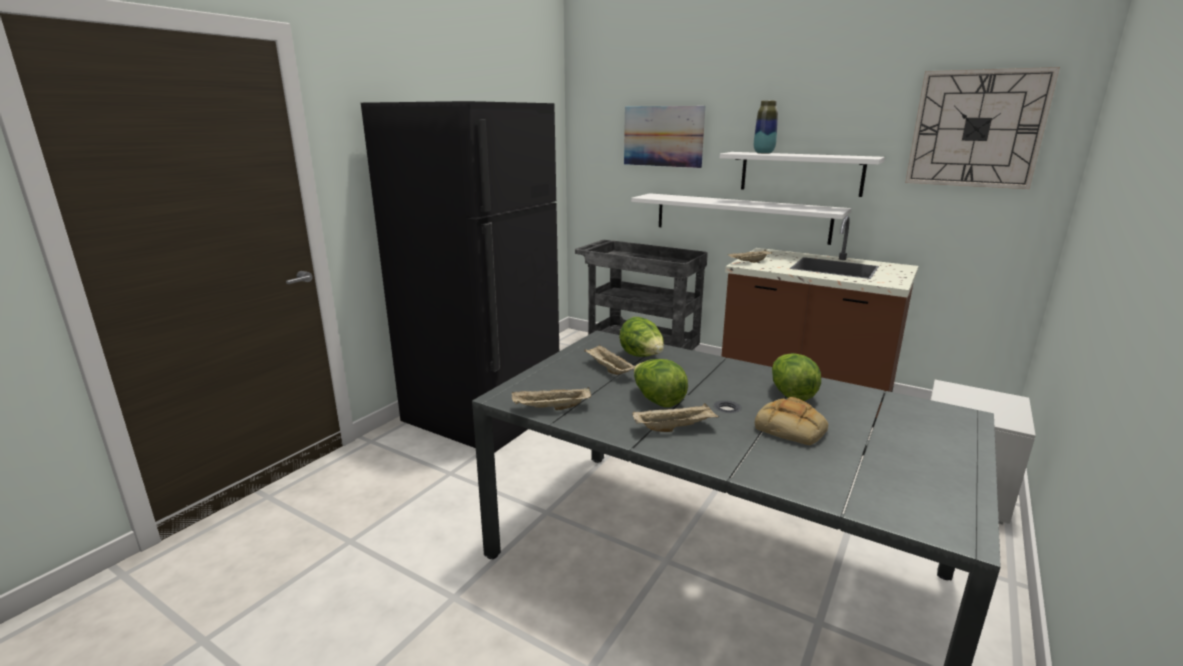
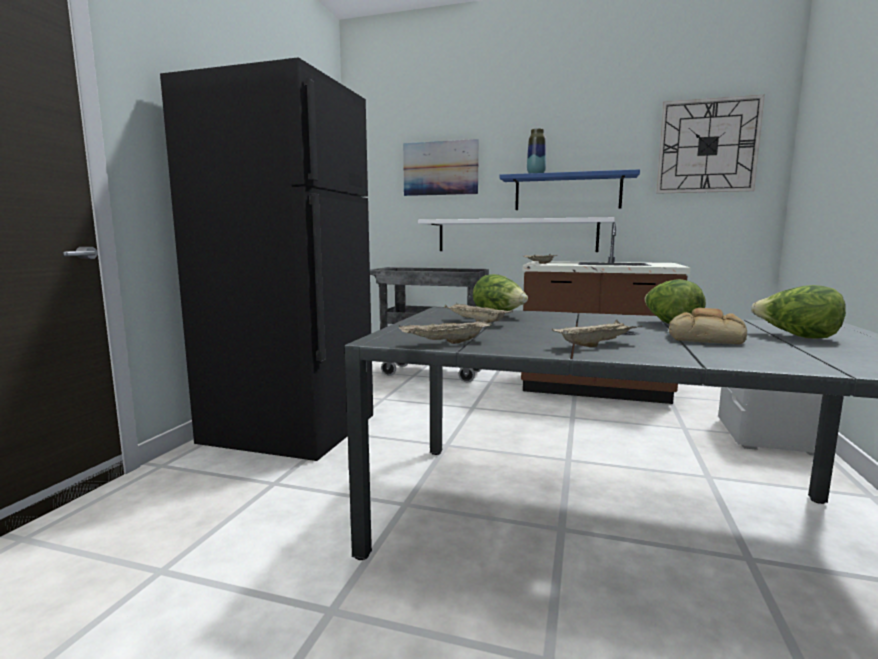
camera: 15 degrees left, 10 degrees down
lettuce [634,359,688,407] -> lettuce moved to [751,285,846,339]
white shelf [720,152,885,197] -> blue shelf [500,169,640,210]

